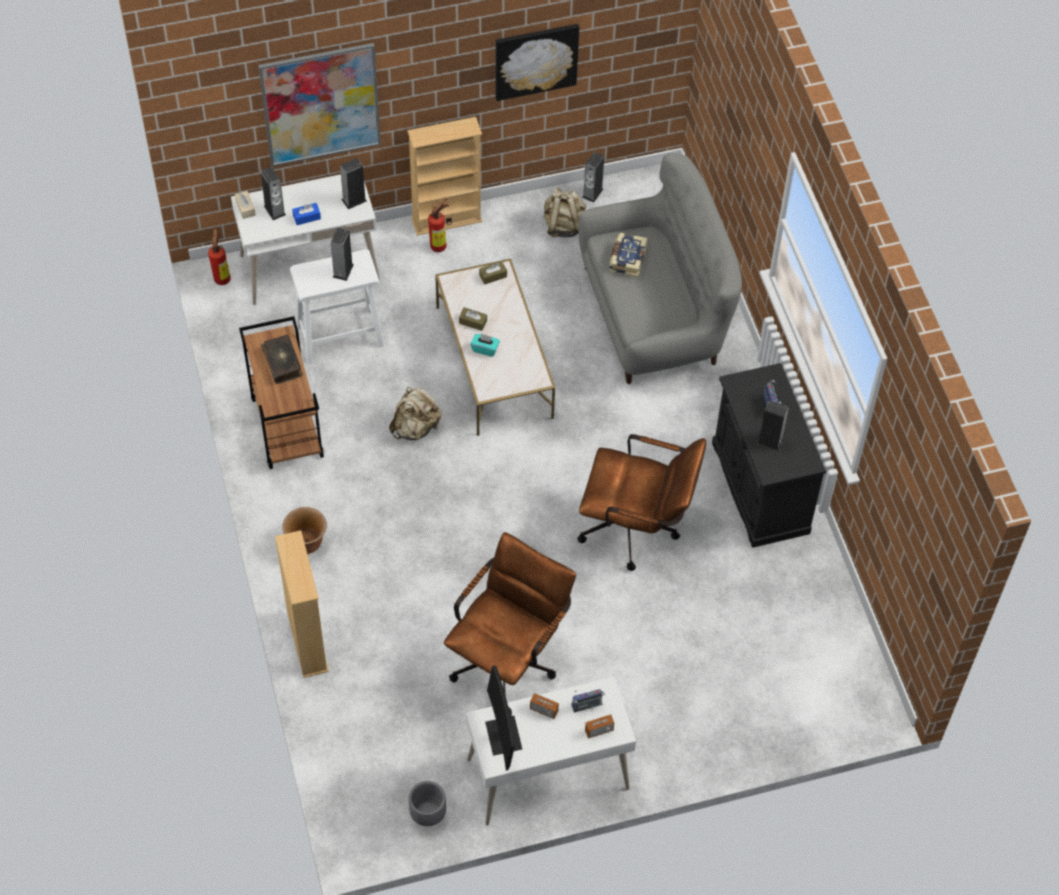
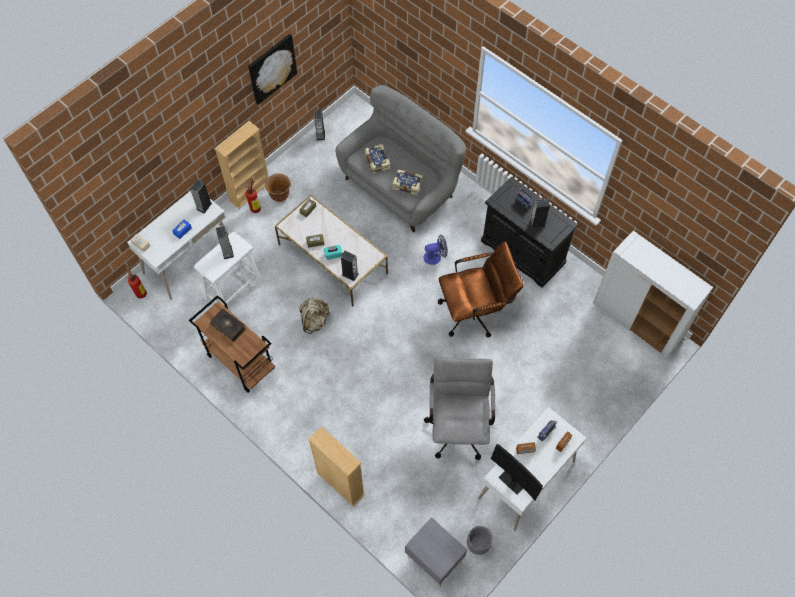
camera: 30 degrees left, 5 degrees up
picture [258,43,381,167] -> none
speaker [260,167,286,220] -> speaker moved to [341,251,358,281]
brown planter [282,507,327,554] -> brown planter moved to [265,173,291,202]
brown office chair [444,532,576,696] -> grey office chair [424,358,496,460]
beige backpack [543,188,586,237] -> none
none -> book [392,170,423,195]
none -> grey nightstand [405,517,467,587]
none -> fan [424,235,448,265]
none -> white cabinet [593,231,713,358]

